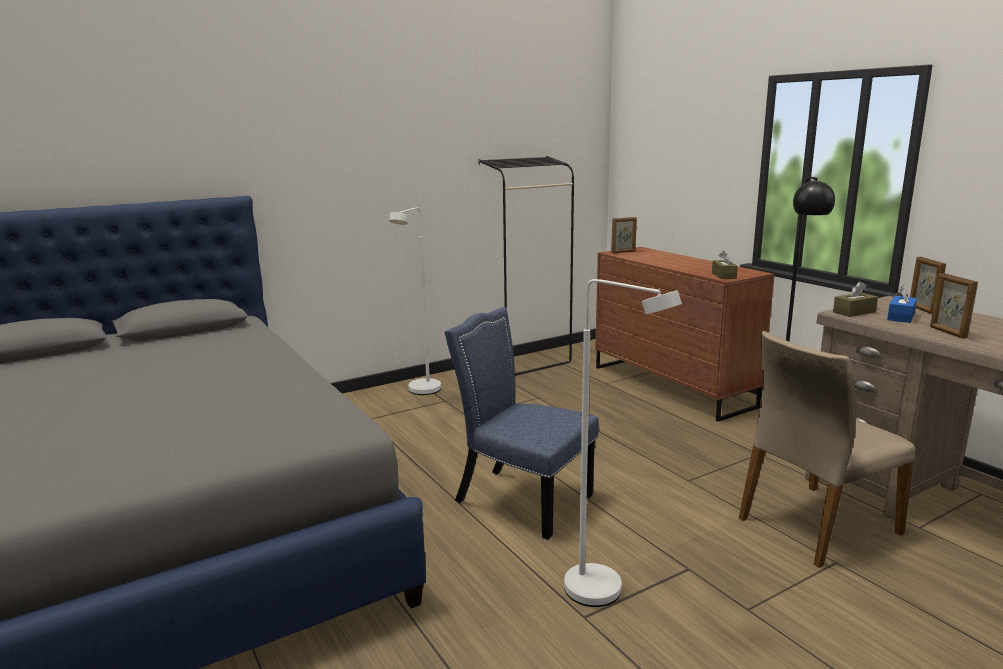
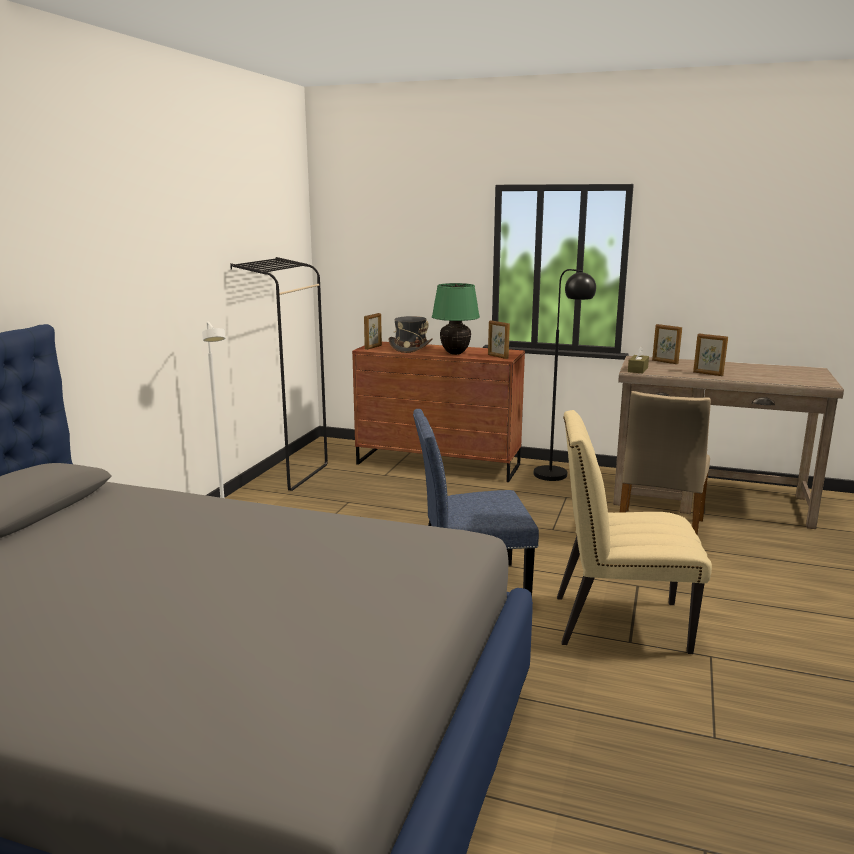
camera: 40 degrees left, 0 degrees up
white floor lamp [564,279,682,607] -> beige chair [557,410,712,654]
brown tissue box [712,250,738,279] -> picture frame [488,320,510,359]
blue tissue box [887,285,917,323] -> none
none -> grey hat [389,316,433,353]
none -> green table lamp [432,283,480,355]

